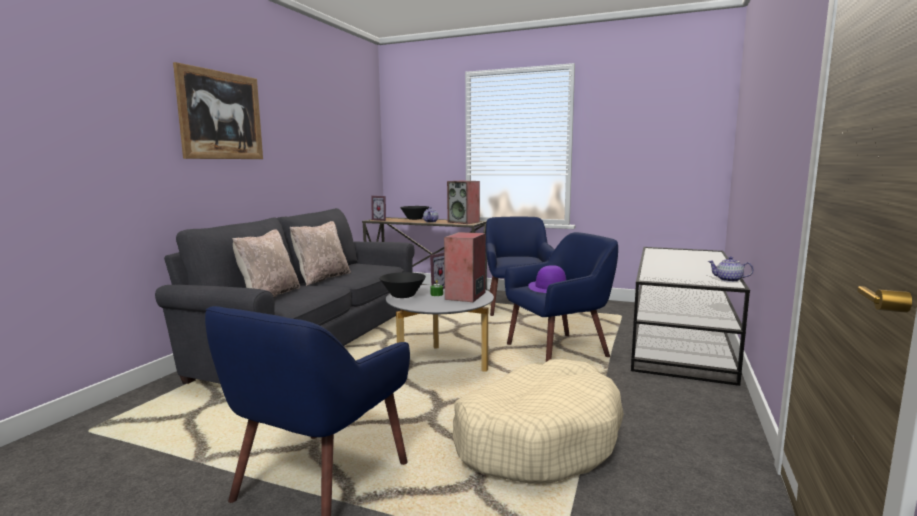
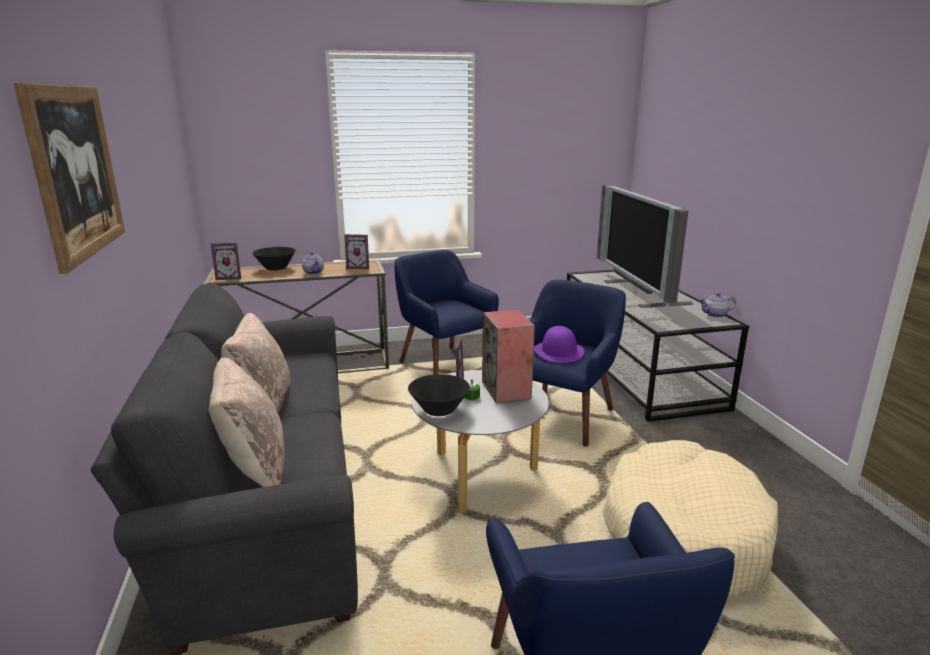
camera: 35 degrees left, 10 degrees up
speaker [447,181,480,224] -> picture frame [344,234,369,269]
none -> television [597,185,693,308]

